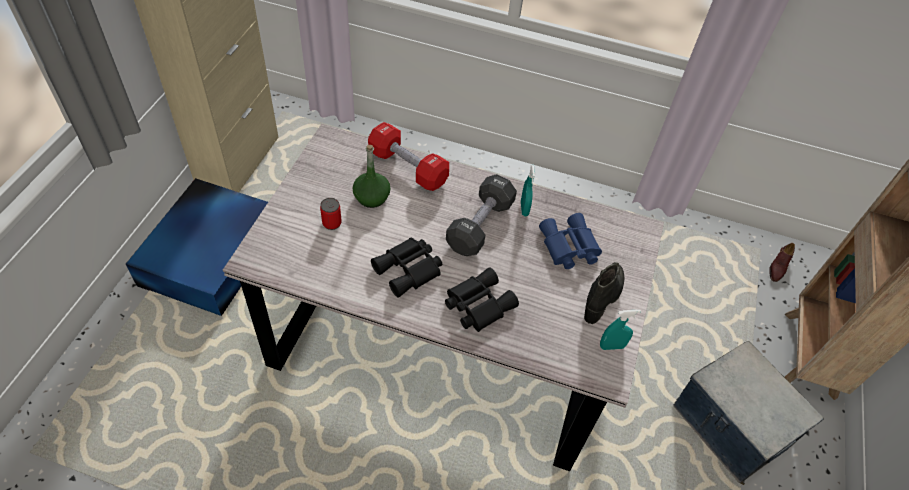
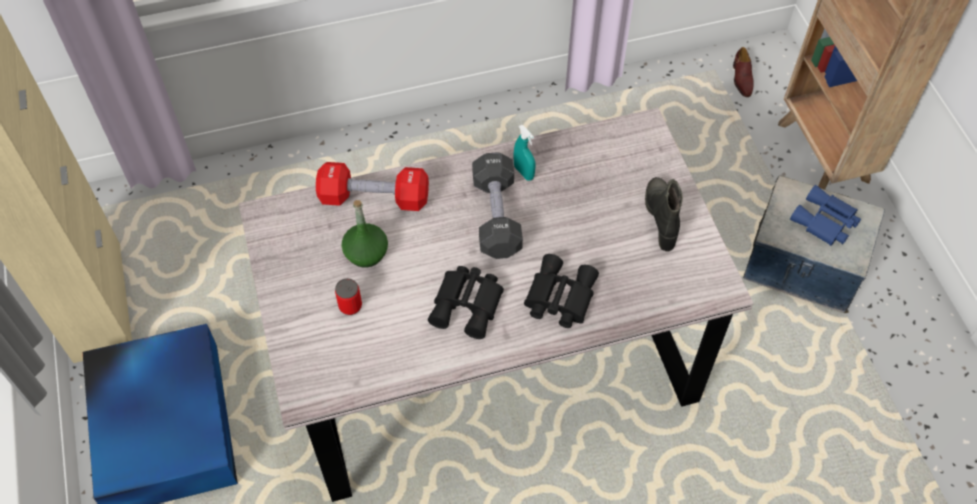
camera: 30 degrees left, 5 degrees up
blue binoculars [539,213,602,269] -> blue binoculars moved to [790,185,861,246]
turquoise spray bottle [600,310,641,350] -> none

